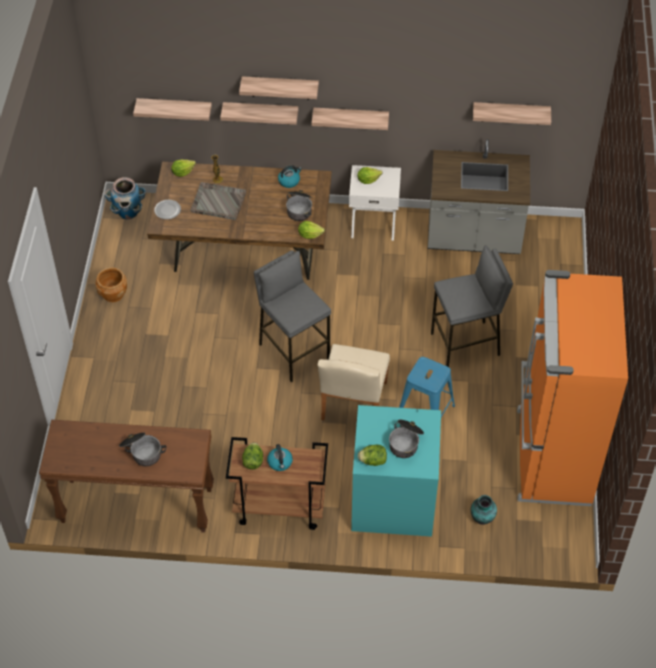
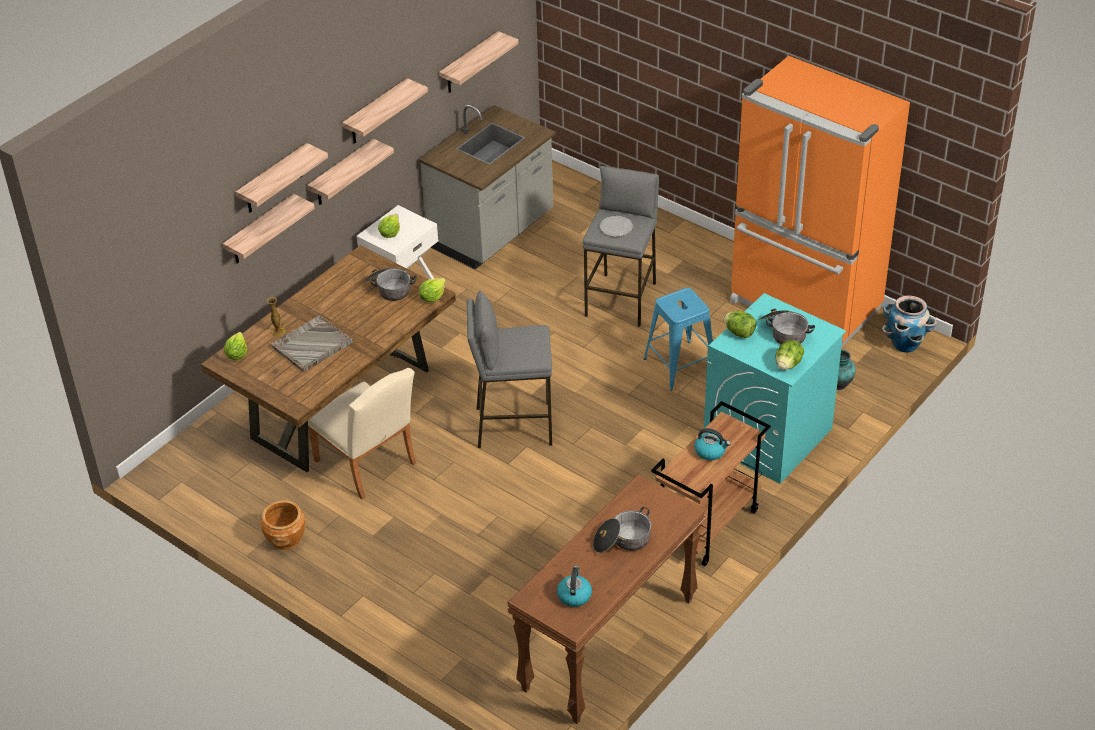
camera: 55 degrees left, 10 degrees down
planter [105,177,146,220] -> planter moved to [882,295,937,353]
shelf [133,98,212,121] -> shelf moved to [342,78,428,144]
plate [154,200,181,219] -> plate moved to [600,216,633,237]
lettuce [242,442,263,470] -> lettuce moved to [723,311,756,338]
kettle [278,165,302,188] -> kettle moved to [557,566,592,607]
beige chair [317,344,390,420] -> beige chair moved to [308,368,416,500]

